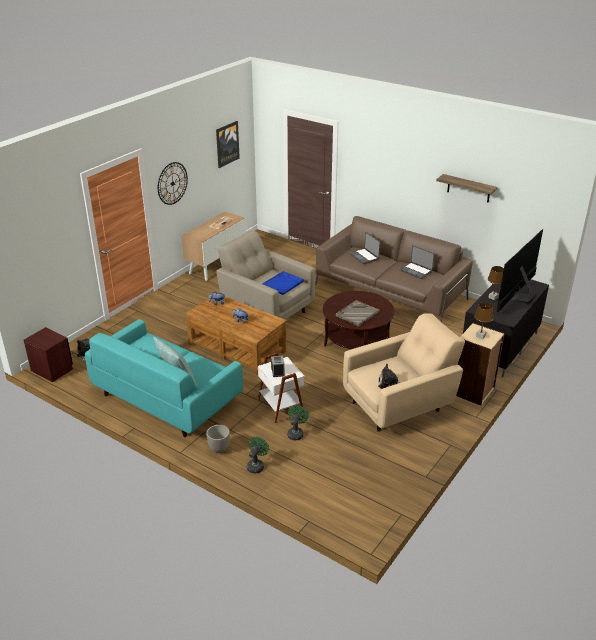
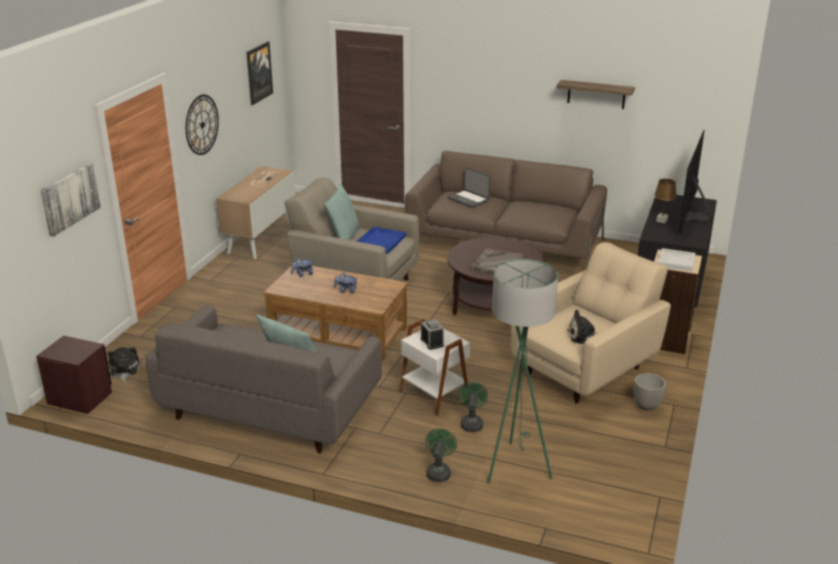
camera: 15 degrees left, 5 degrees down
turquoise sofa [85,319,243,437] -> grey sofa [146,305,382,453]
planter [206,425,230,453] -> planter moved to [634,373,666,411]
laptop [400,245,435,279] -> none
brown table lamp [474,302,493,339] -> white tray [658,248,695,272]
none -> picture [40,163,101,237]
none -> pillow [325,183,360,240]
none -> green floor lamp [487,259,558,483]

